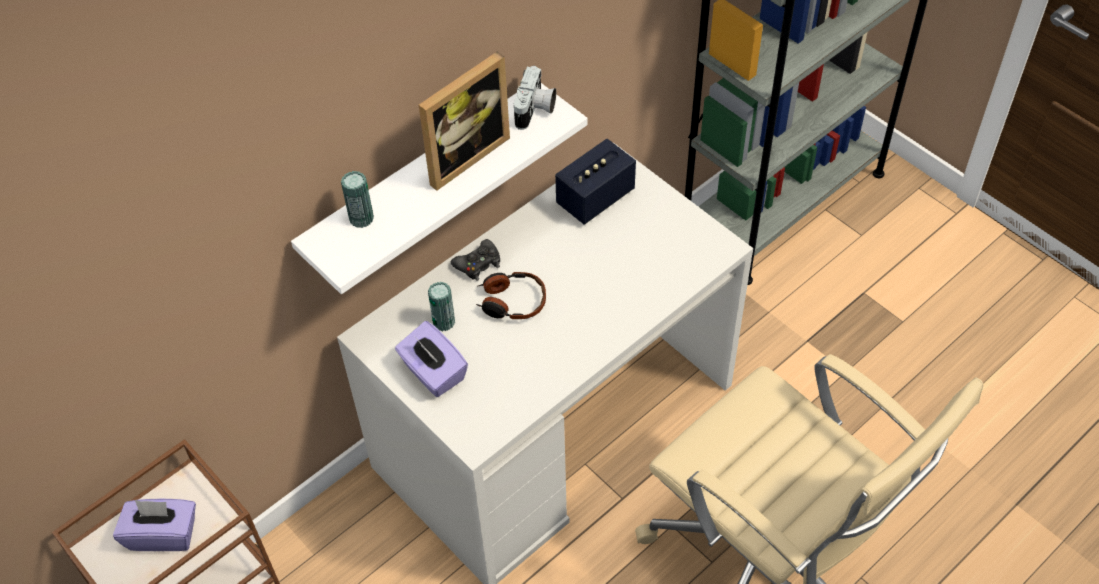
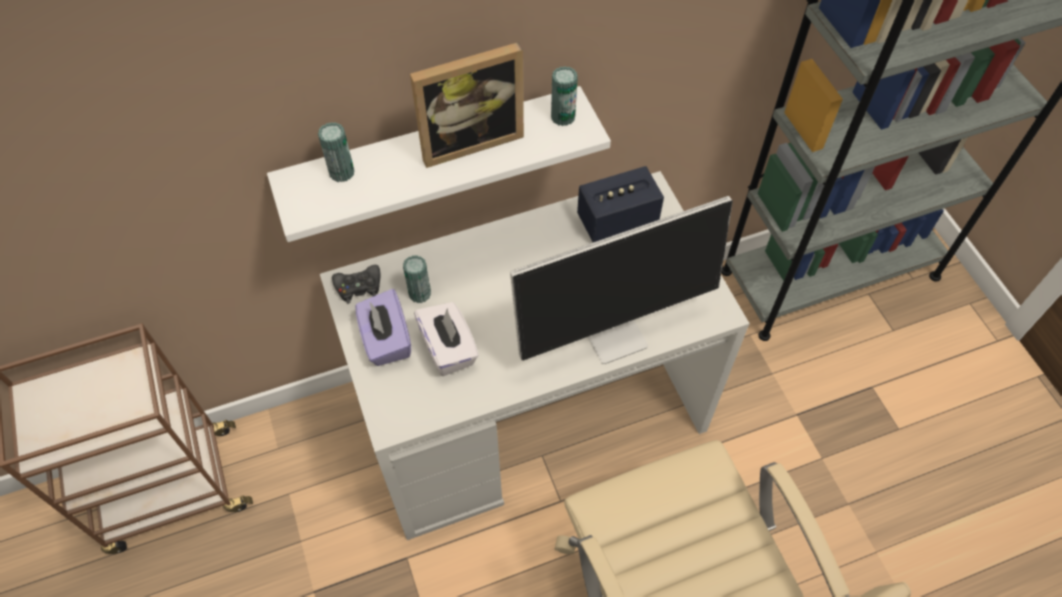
camera: 20 degrees right, 5 degrees up
purple tissue box [113,498,196,551] -> none
black game controller [451,239,500,281] -> black game controller moved to [332,265,381,304]
headphones [476,272,546,319] -> none
camera [514,66,556,130] -> can [551,66,578,126]
none -> white tissue box [414,302,479,376]
none -> monitor [510,196,733,364]

